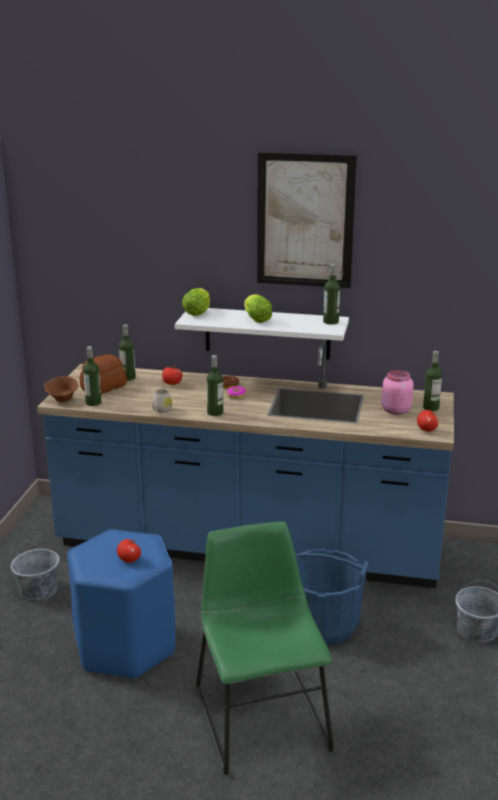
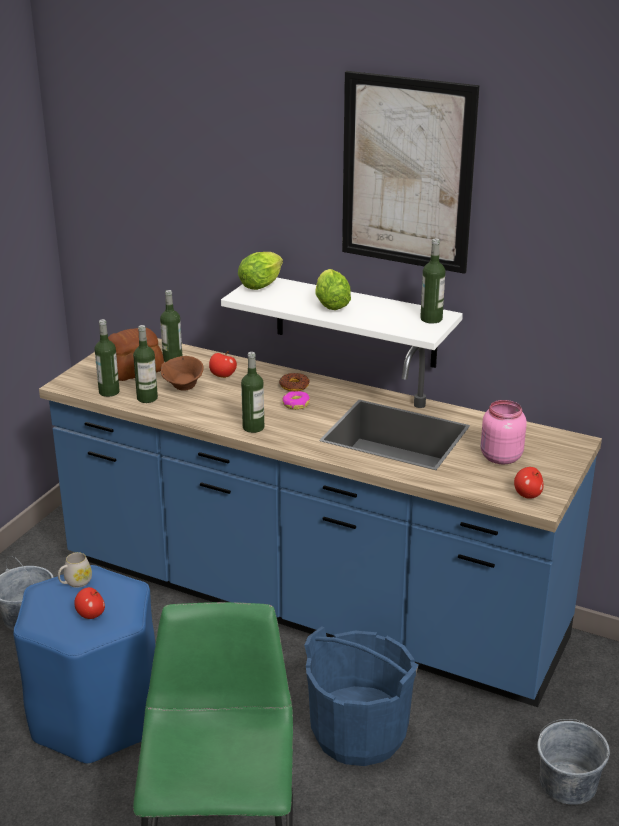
camera: 15 degrees right, 5 degrees up
brown bowl [44,376,78,402] -> brown bowl moved to [161,356,204,391]
white mug [152,389,172,413] -> white mug moved to [58,552,92,588]
bottle [423,351,442,411] -> bottle moved to [133,325,158,403]

